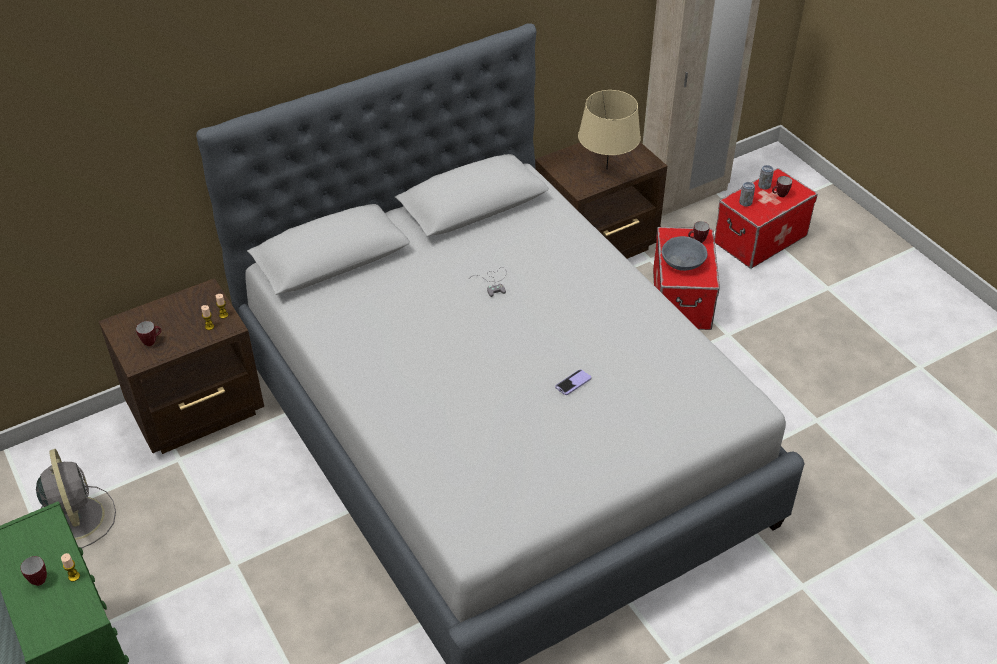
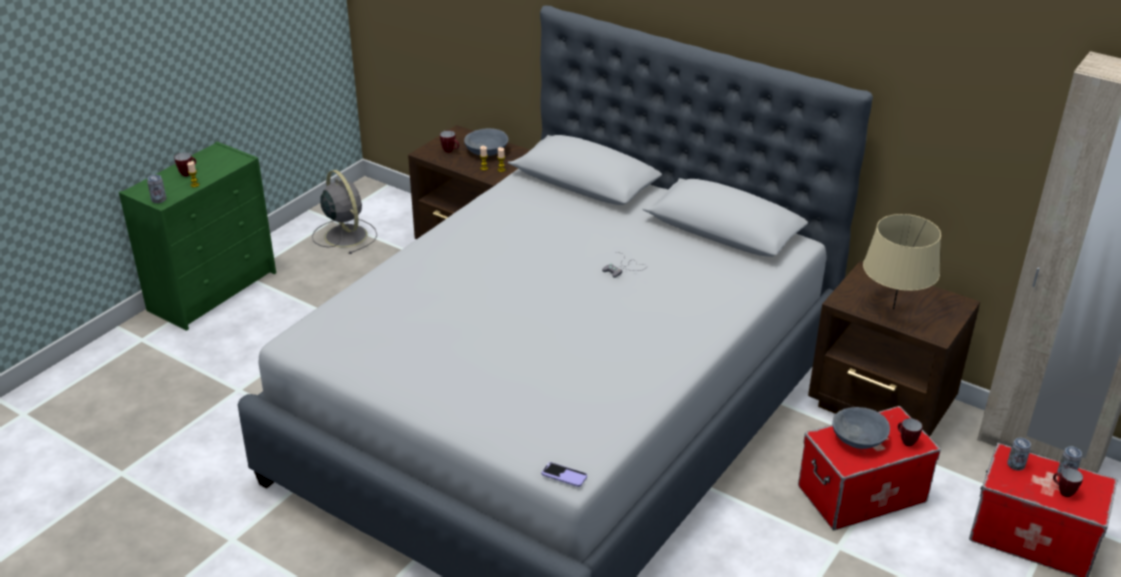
camera: 65 degrees right, 10 degrees down
grey fan [36,449,116,549] -> grey fan turned 75 degrees counterclockwise [312,170,377,254]
phone [555,370,591,395] -> phone moved to [541,462,587,487]
none -> can [147,175,166,203]
none -> grey bowl [464,128,508,156]

